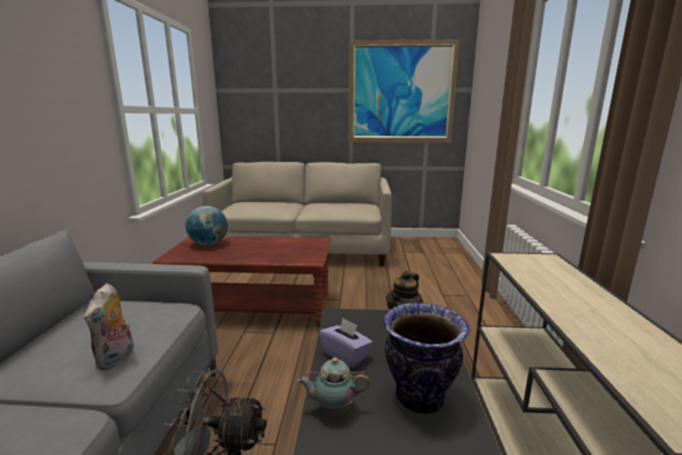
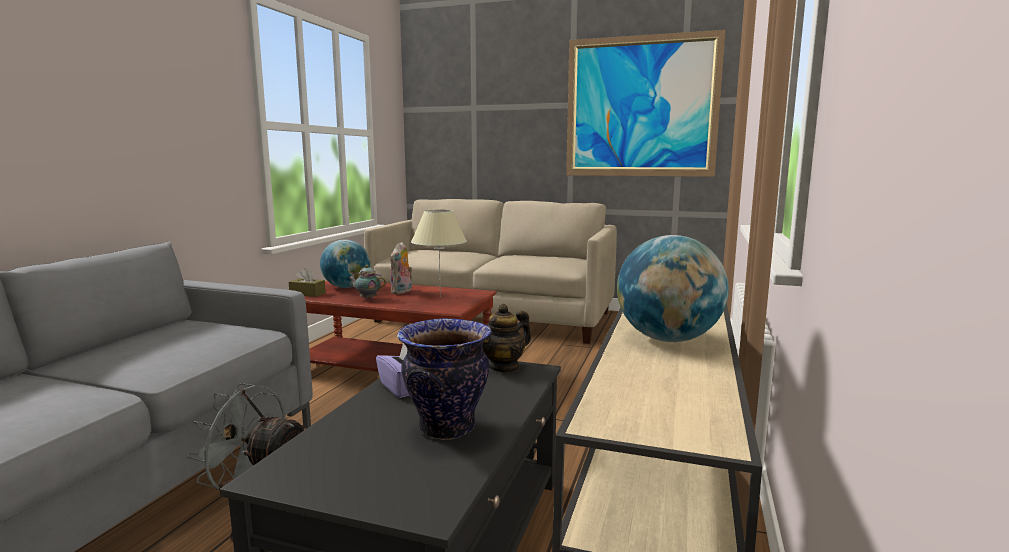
camera: 15 degrees right, 5 degrees down
plush toy [84,283,134,370] -> plush toy moved to [390,242,412,294]
teapot [297,357,370,416] -> teapot moved to [348,265,386,299]
none -> brown tissue box [289,268,326,297]
none -> beige table lamp [411,209,467,297]
none -> globe [617,235,729,342]

